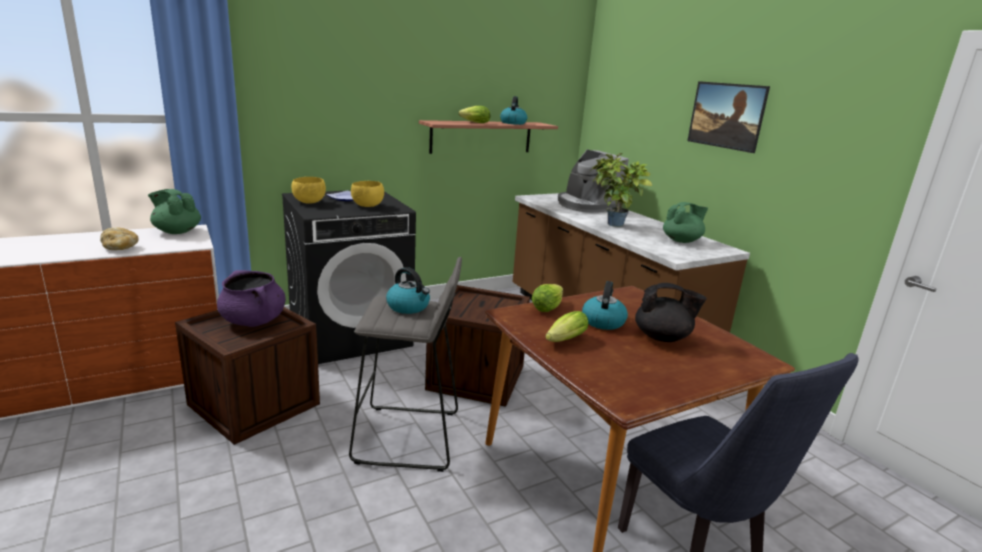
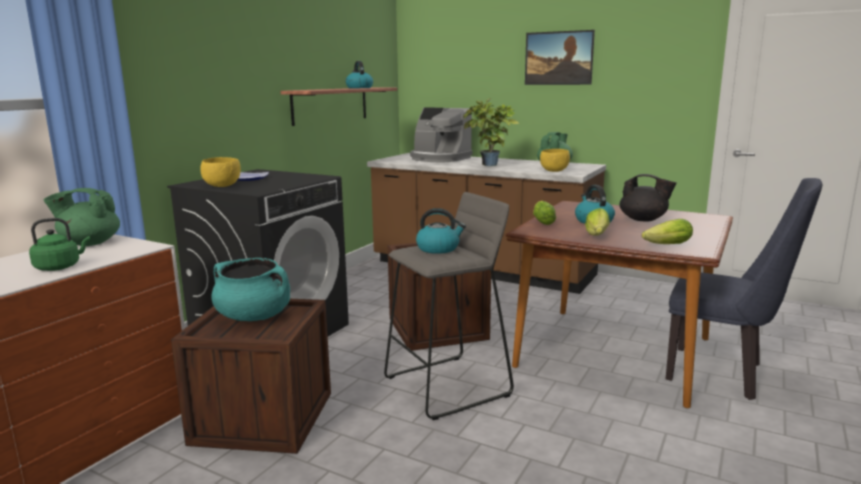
camera: 30 degrees left, 5 degrees down
bread [100,228,139,250] -> green kettle [29,218,90,271]
purple cooking pot [217,270,286,327] -> turquoise cooking pot [211,258,290,321]
yellow bowl [351,181,384,207] -> yellow bowl moved to [540,149,570,172]
lettuce [459,106,490,123] -> lettuce moved to [642,219,693,244]
black teapot [635,283,707,342] -> black teapot turned 45 degrees clockwise [619,174,677,222]

